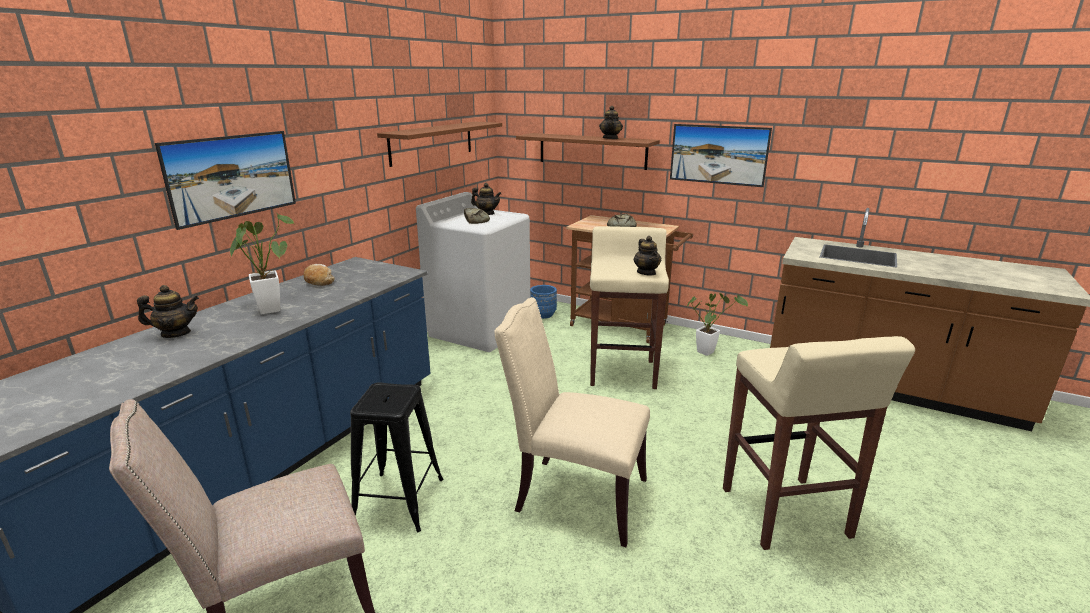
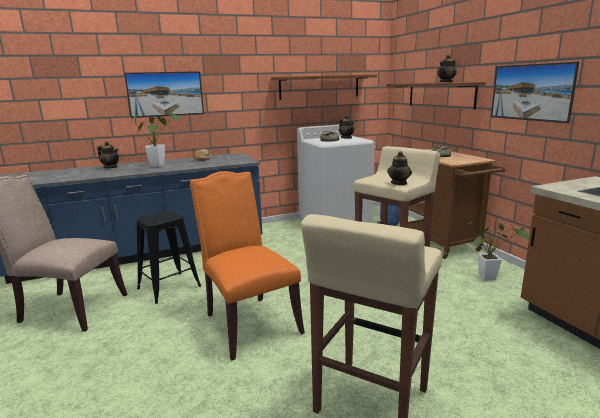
camera: 40 degrees right, 5 degrees down
beige chair [494,297,650,547] -> orange chair [190,171,305,360]

